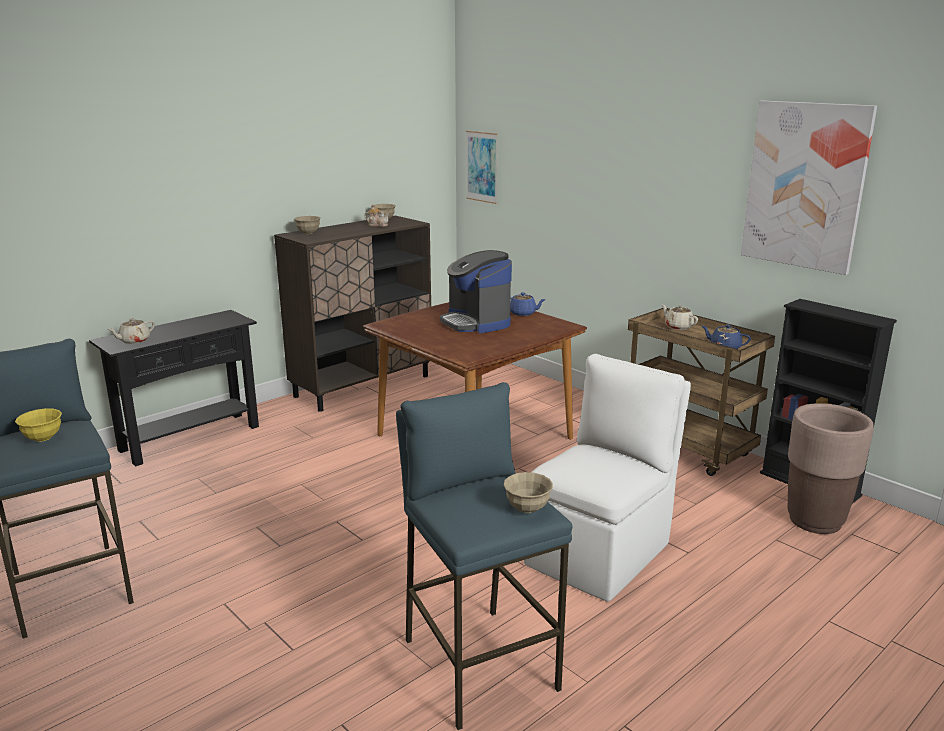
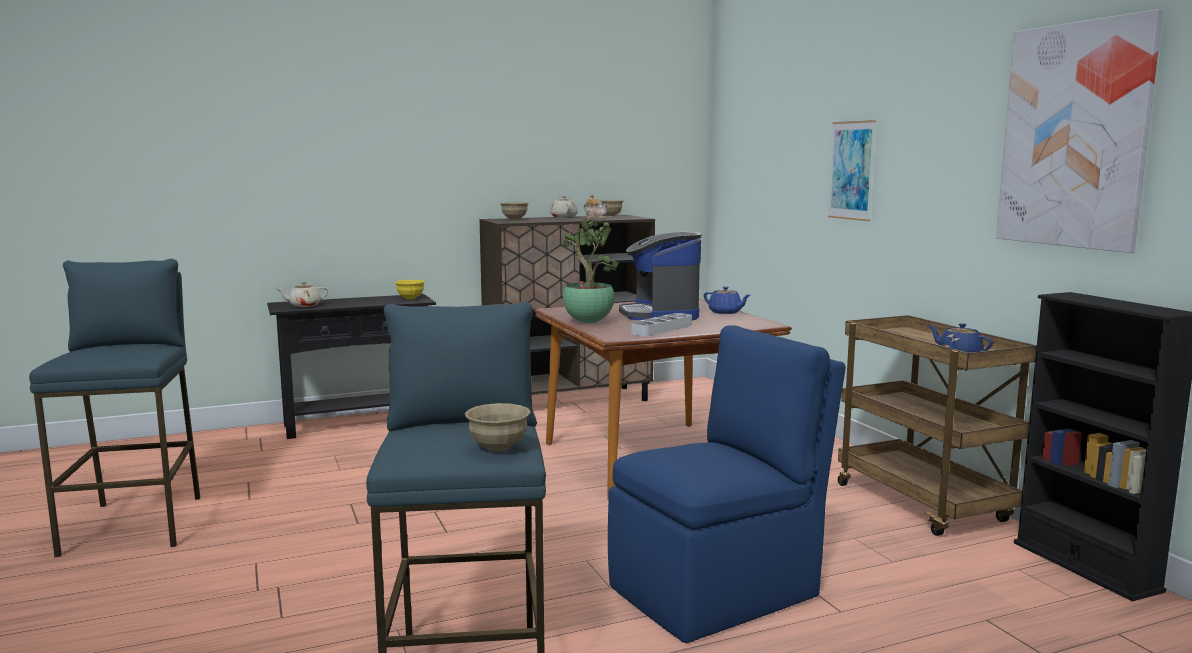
camera: 20 degrees right, 10 degrees down
yellow bowl [15,408,62,442] -> yellow bowl moved to [395,280,425,299]
picture [466,131,498,204] -> picture moved to [828,120,876,221]
white chair [524,354,691,601] -> blue chair [608,326,846,643]
beige teapot [661,304,698,330] -> beige teapot moved to [550,196,578,218]
brown planter [788,403,874,534] -> none
none -> potted plant [563,219,619,323]
none -> grey tray [630,313,692,336]

